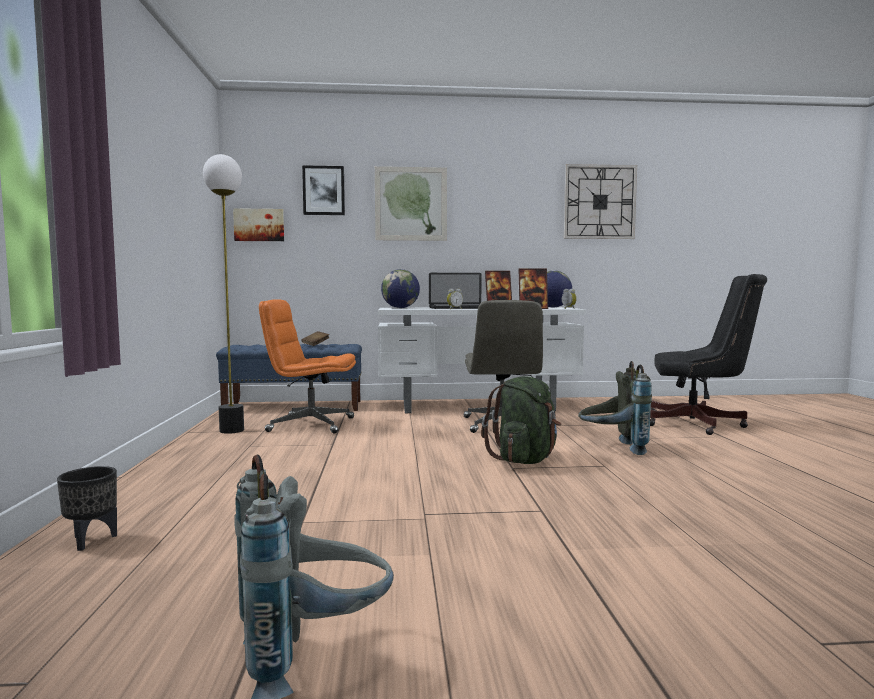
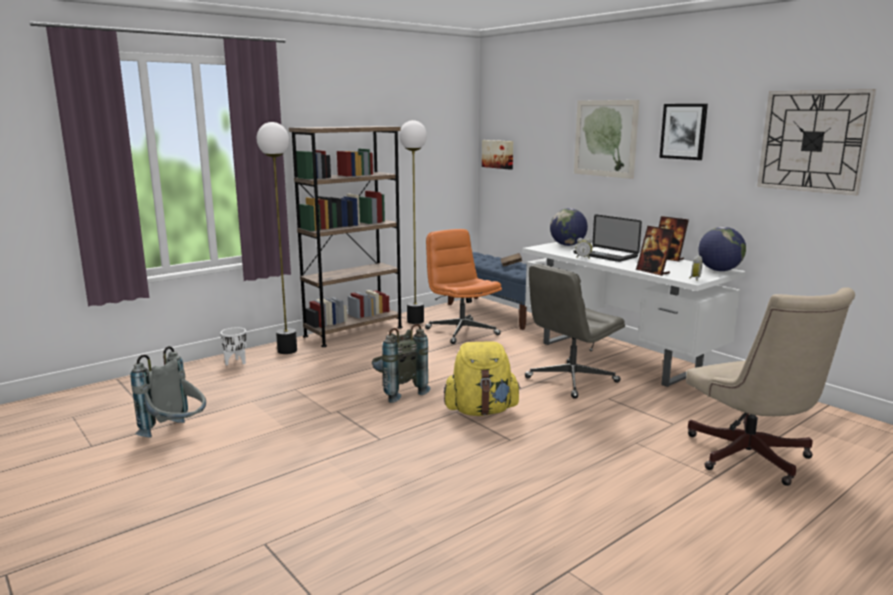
camera: 55 degrees right, 10 degrees up
black planter [57,466,117,551] -> white planter [220,327,247,366]
picture [302,165,345,215] -> picture moved to [659,104,708,160]
green backpack [481,376,562,464] -> yellow backpack [444,341,521,416]
grey backpack [578,361,652,455] -> grey backpack moved to [372,324,431,403]
black office chair [650,274,767,435] -> beige office chair [686,287,855,486]
none -> floor lamp [257,122,297,354]
none -> brown bookcase [289,126,403,347]

